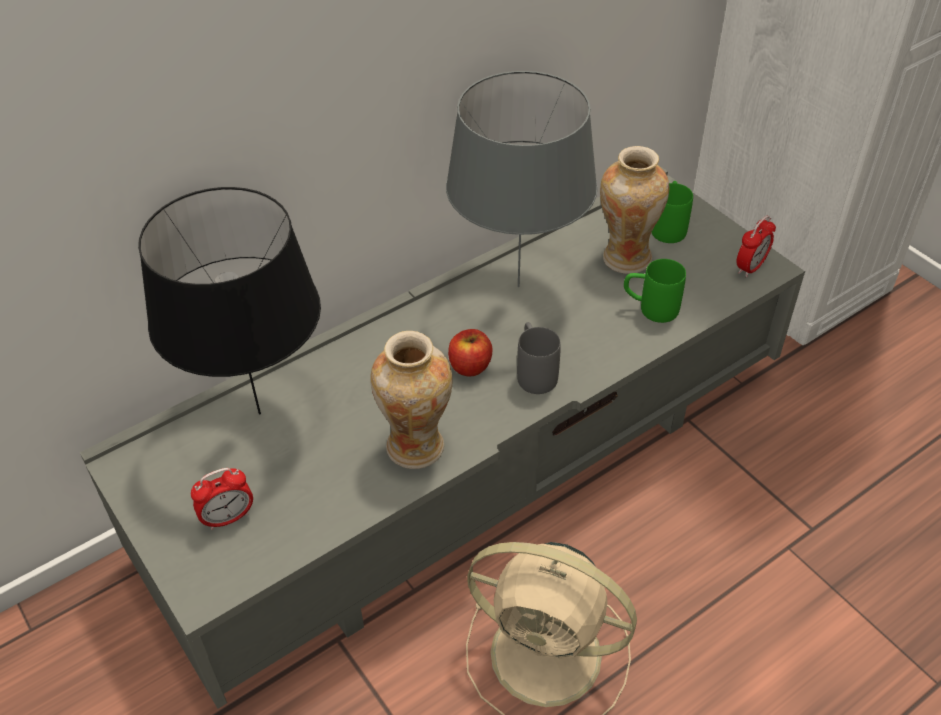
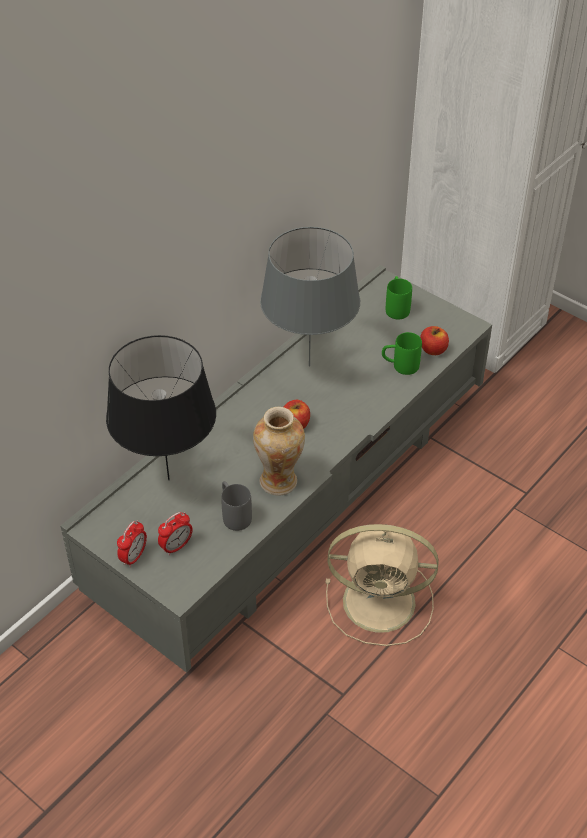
camera: 15 degrees left, 0 degrees up
grey mug [517,322,561,394] -> grey mug moved to [221,481,252,531]
vase [600,146,669,274] -> none
alarm clock [736,216,776,278] -> alarm clock moved to [117,520,147,567]
none -> apple [420,326,449,355]

